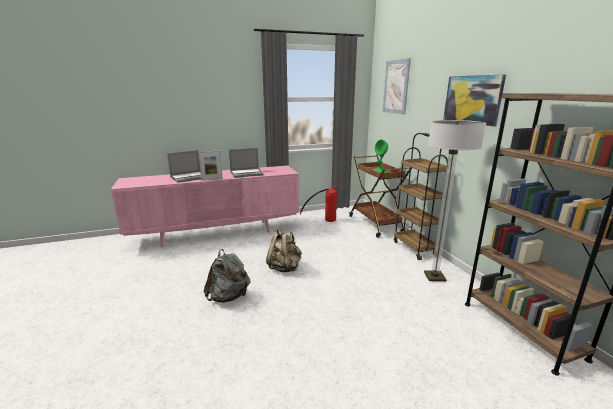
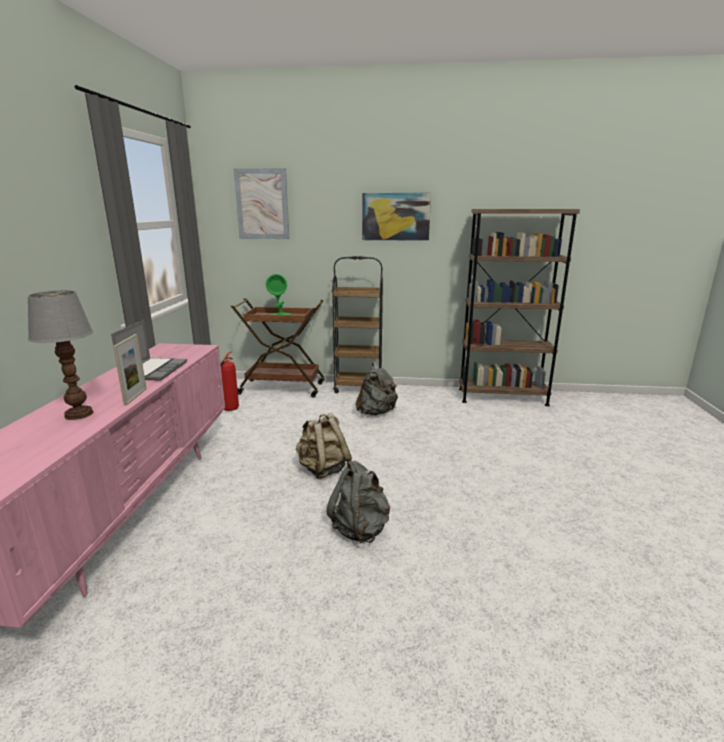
camera: 65 degrees left, 0 degrees up
laptop [167,150,201,183] -> table lamp [28,290,93,420]
floor lamp [424,120,486,281] -> none
none -> grey backpack [356,363,398,415]

